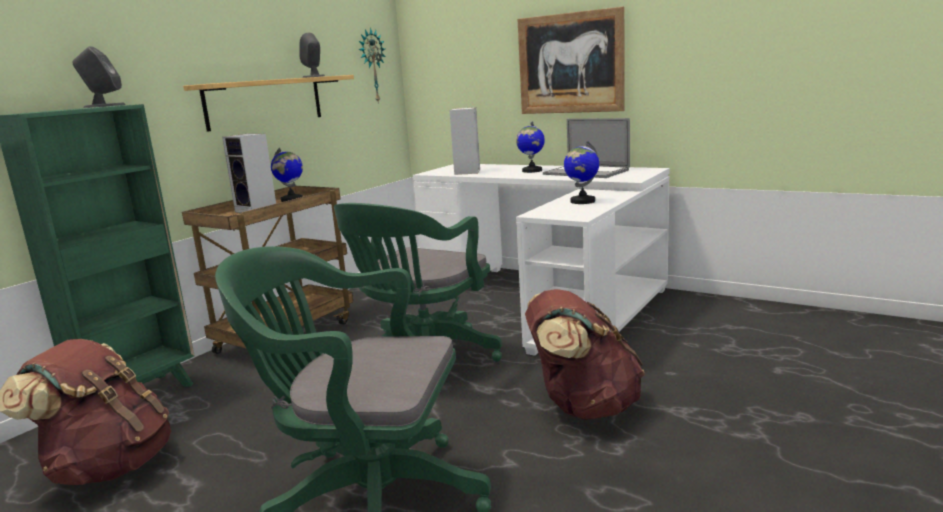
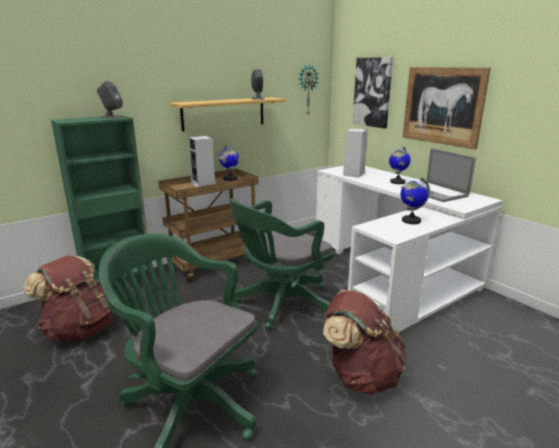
camera: 20 degrees right, 5 degrees up
none -> picture [353,57,393,128]

